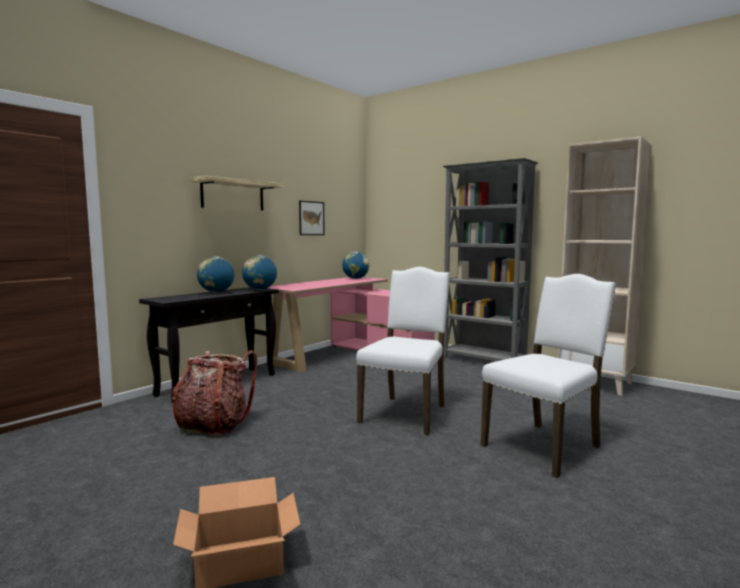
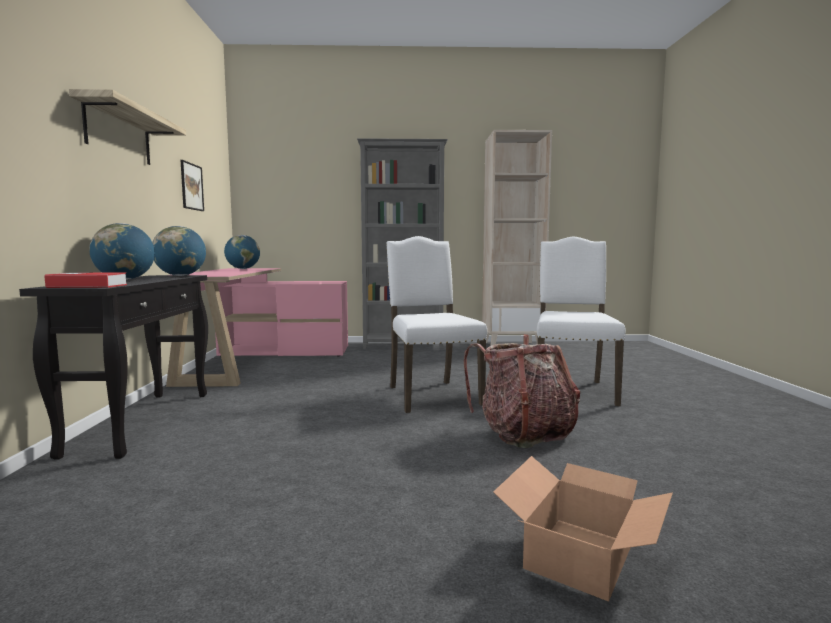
camera: 40 degrees left, 0 degrees up
backpack [172,350,257,436] -> backpack moved to [464,334,580,448]
none -> book [44,272,127,288]

